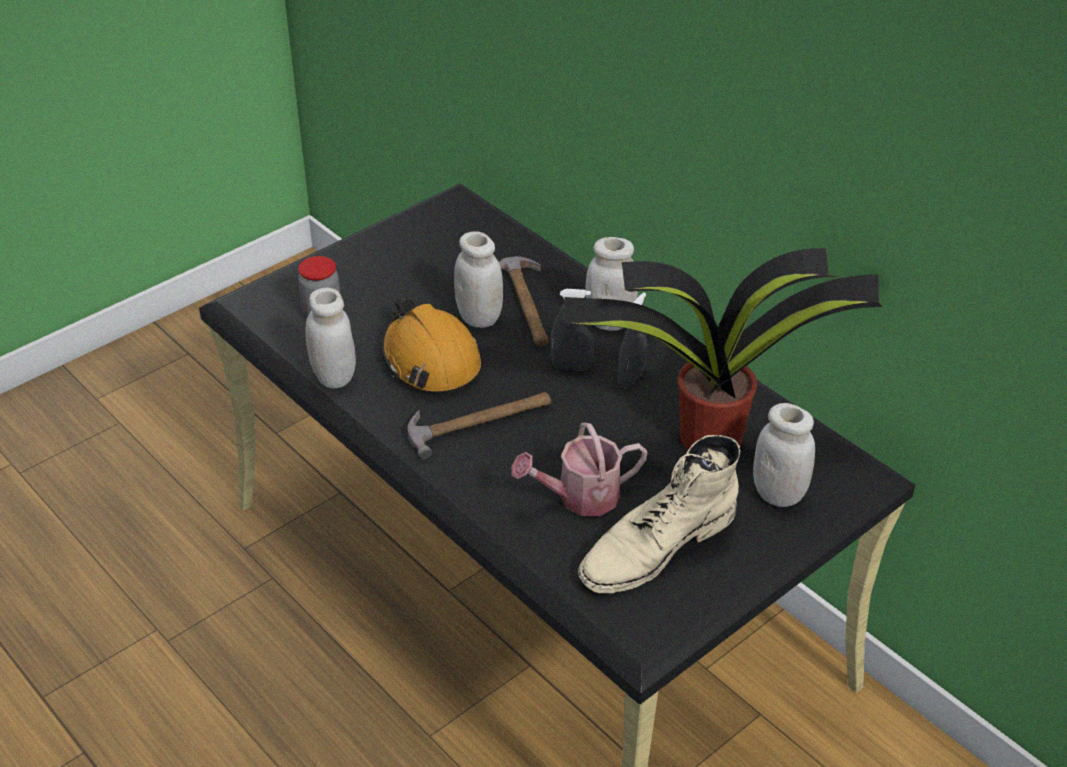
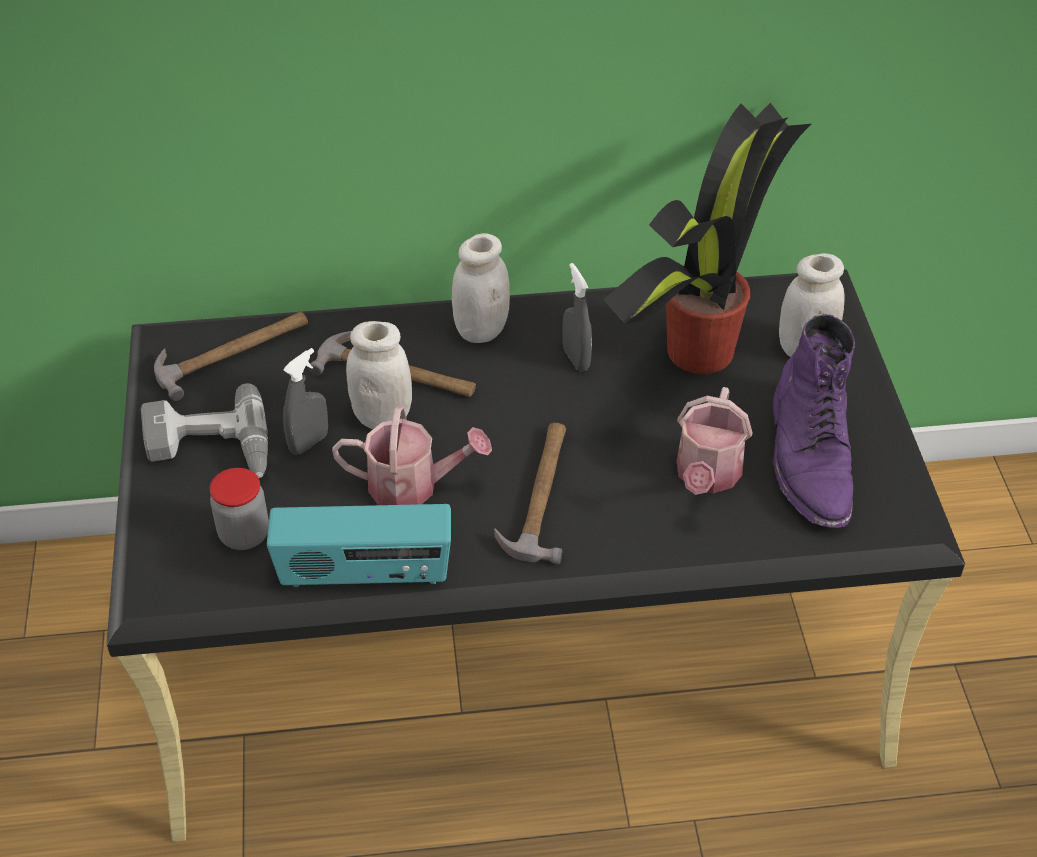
camera: 55 degrees left, 5 degrees up
white jar [305,288,356,389] -> radio [267,504,451,587]
orange hard hat [381,296,481,395] -> watering can [332,405,492,505]
grey spray bottle [551,289,595,371] -> grey spray bottle moved to [283,348,328,455]
beige boot [578,435,740,593] -> purple boot [773,313,855,528]
none -> power drill [141,383,268,478]
none -> hammer [154,312,308,401]

